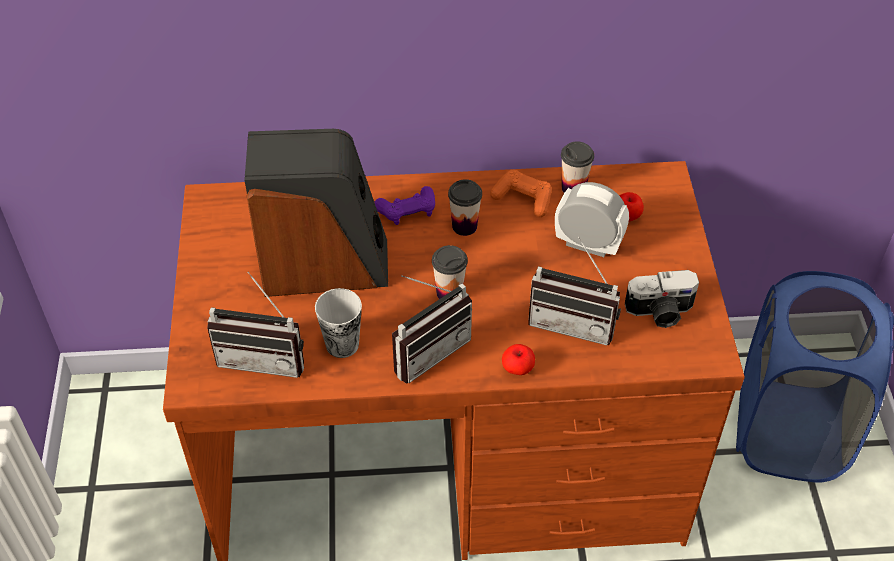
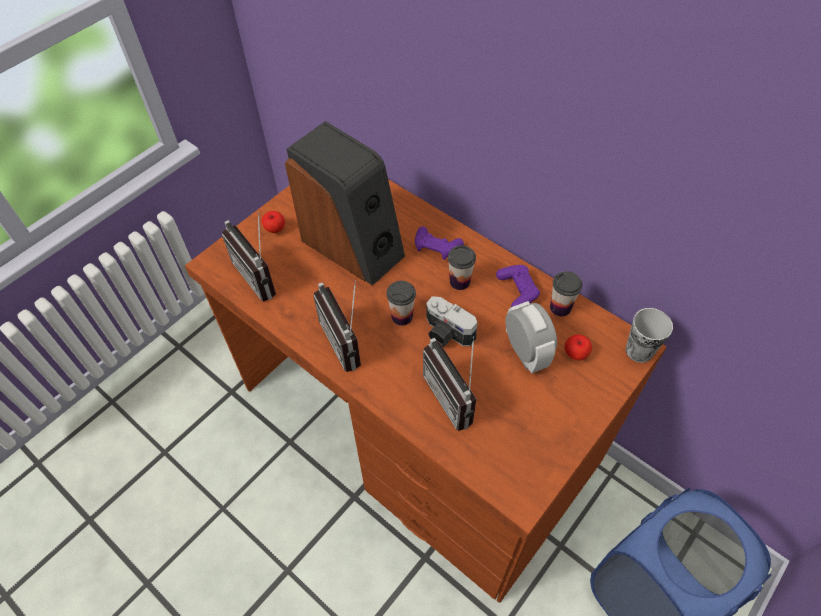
camera: 45 degrees right, 5 degrees up
cup [315,288,362,358] -> cup moved to [626,308,673,363]
radio [392,275,472,384] -> radio turned 60 degrees clockwise [313,280,361,372]
orange game controller [490,170,552,217] -> purple game controller [496,265,540,307]
apple [502,344,535,375] -> apple moved to [261,211,285,233]
camera [625,270,699,328] -> camera moved to [426,296,478,347]

